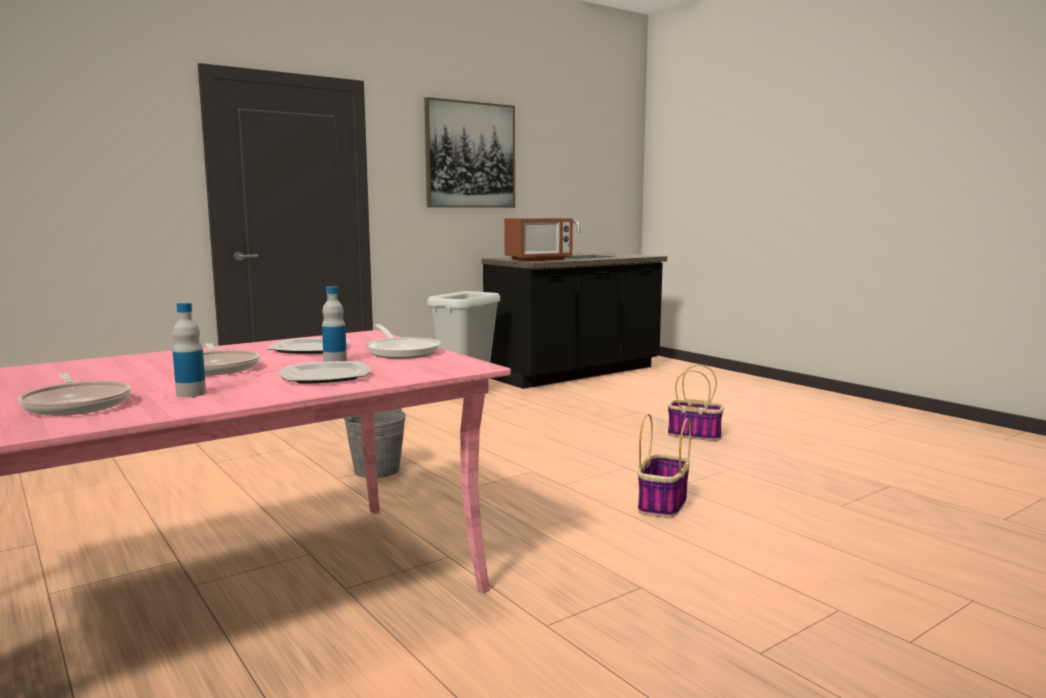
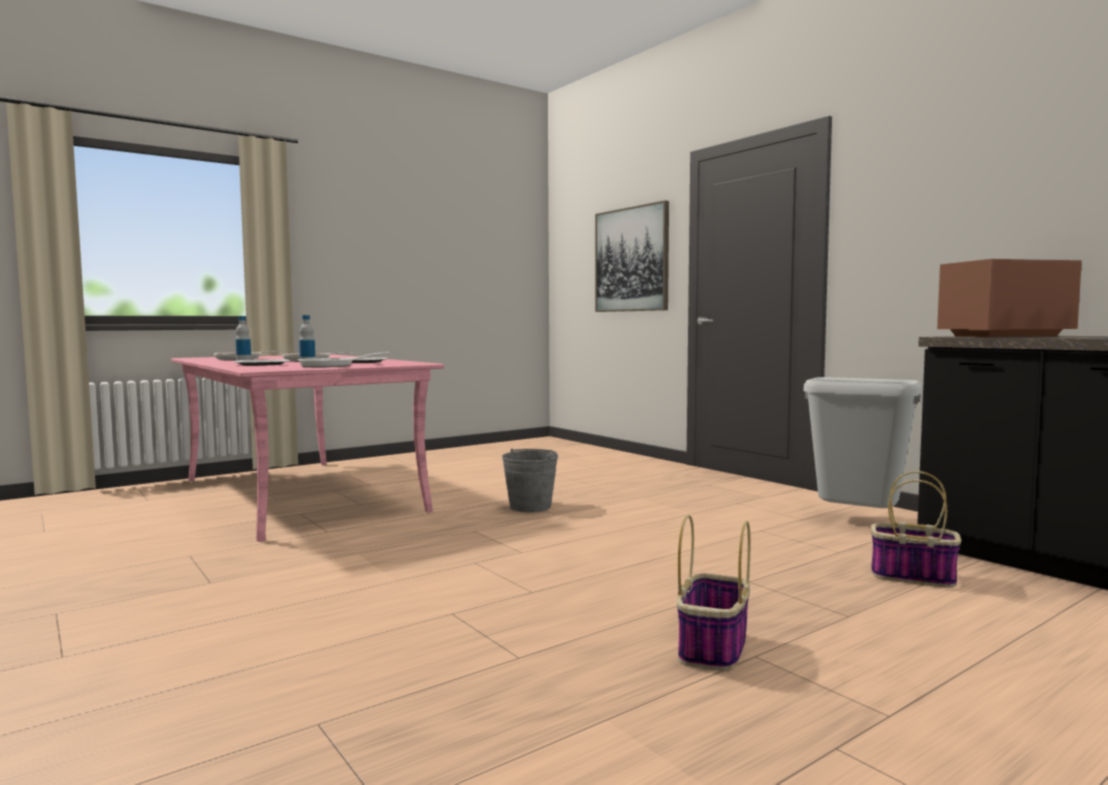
camera: 90 degrees right, 5 degrees down
picture [424,97,515,208] -> picture moved to [595,200,669,312]
microwave [504,218,573,261] -> microwave turned 105 degrees clockwise [937,259,1082,337]
basket [638,414,691,518] -> basket moved to [871,471,961,588]

